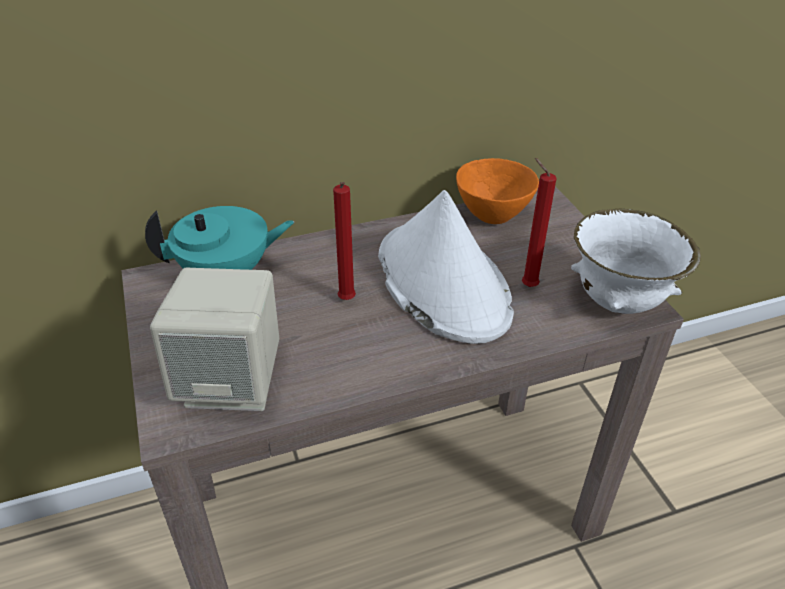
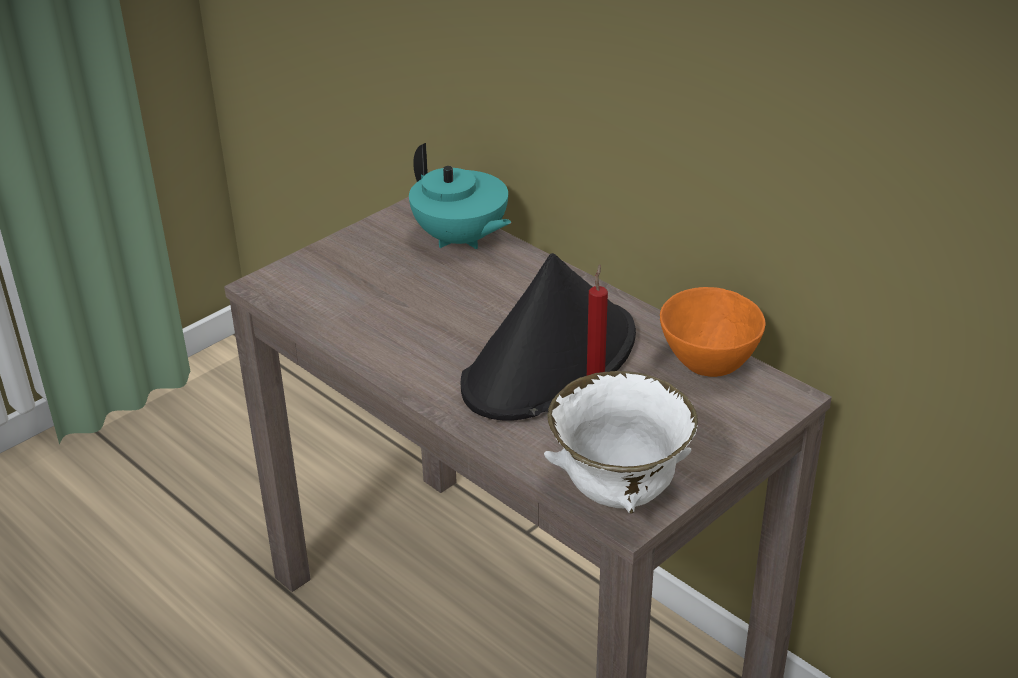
camera: 65 degrees right, 5 degrees down
beige speaker [150,268,279,411] -> none
red candle [333,182,356,300] -> none
white hat [378,190,514,344] -> black hat [460,253,636,421]

